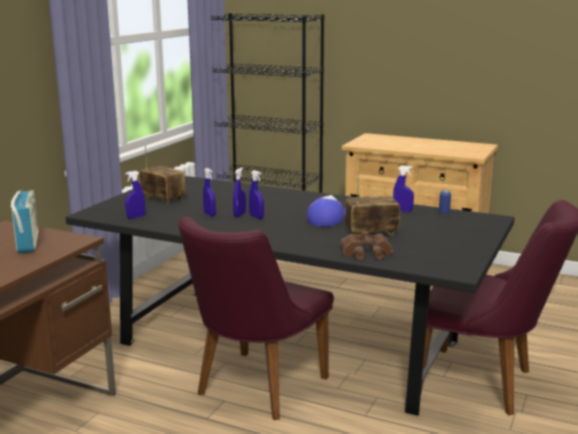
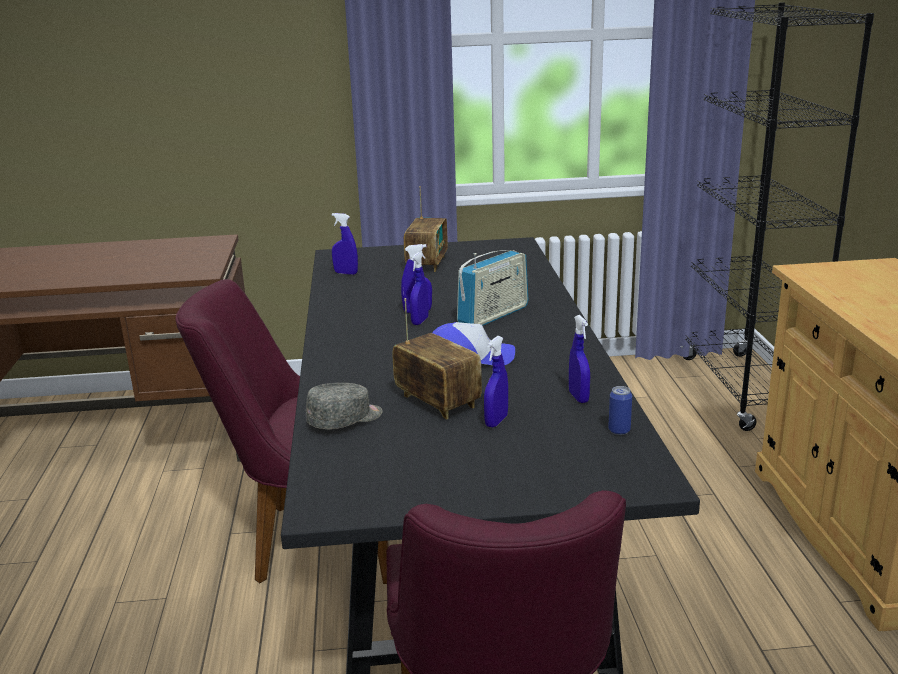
camera: 60 degrees right, 5 degrees up
radio [11,190,39,253] -> radio moved to [457,250,528,326]
blue spray bottle [203,168,216,216] -> blue spray bottle moved to [484,336,508,427]
brown binoculars [340,232,393,260] -> grey cap [306,383,383,429]

